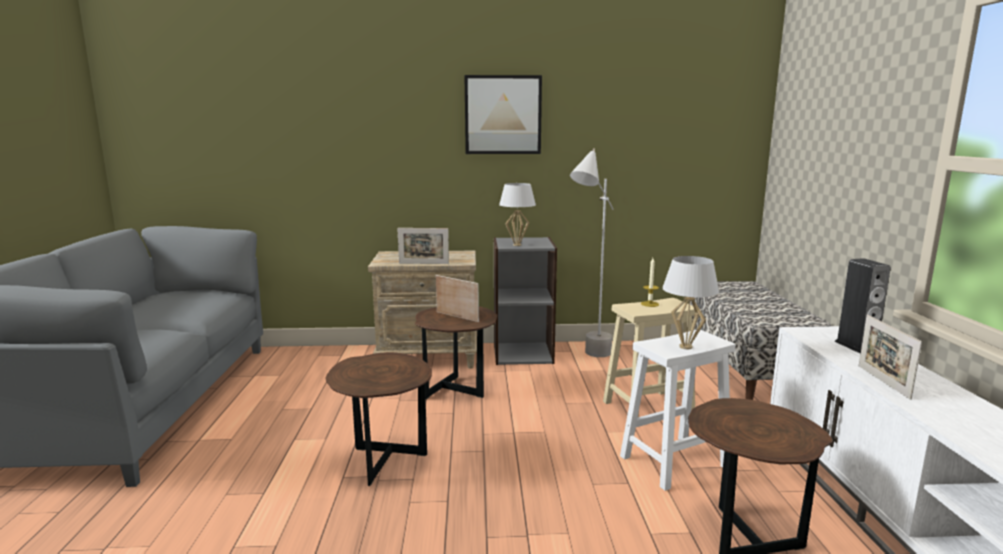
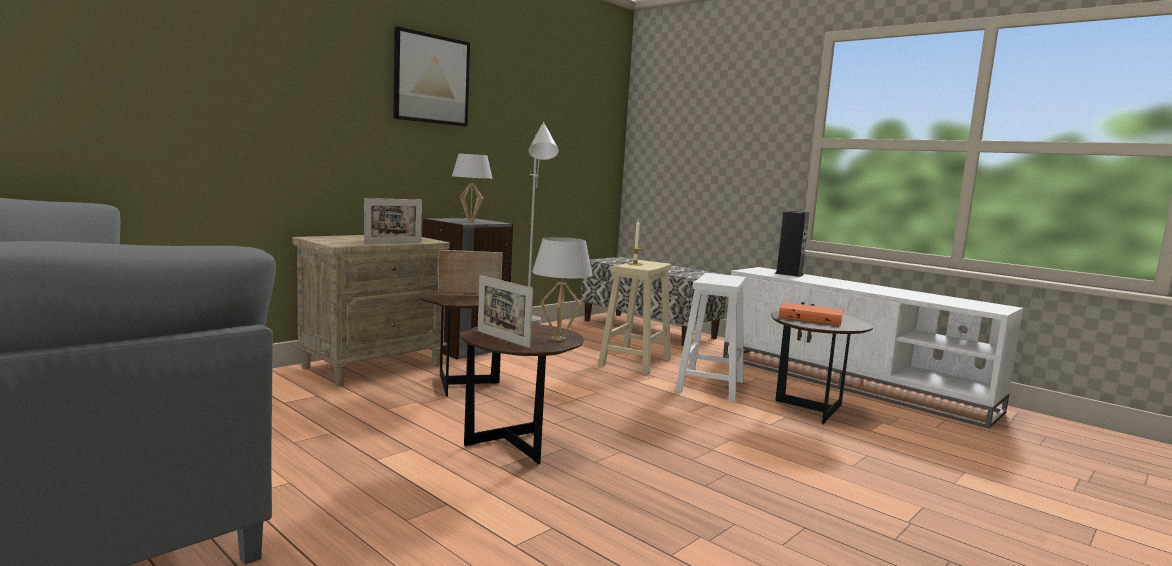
camera: 45 degrees left, 5 degrees down
white table lamp [662,256,719,349] -> white table lamp moved to [532,237,593,341]
picture frame [859,315,922,400] -> picture frame moved to [478,275,533,348]
none -> orange book [779,302,844,325]

